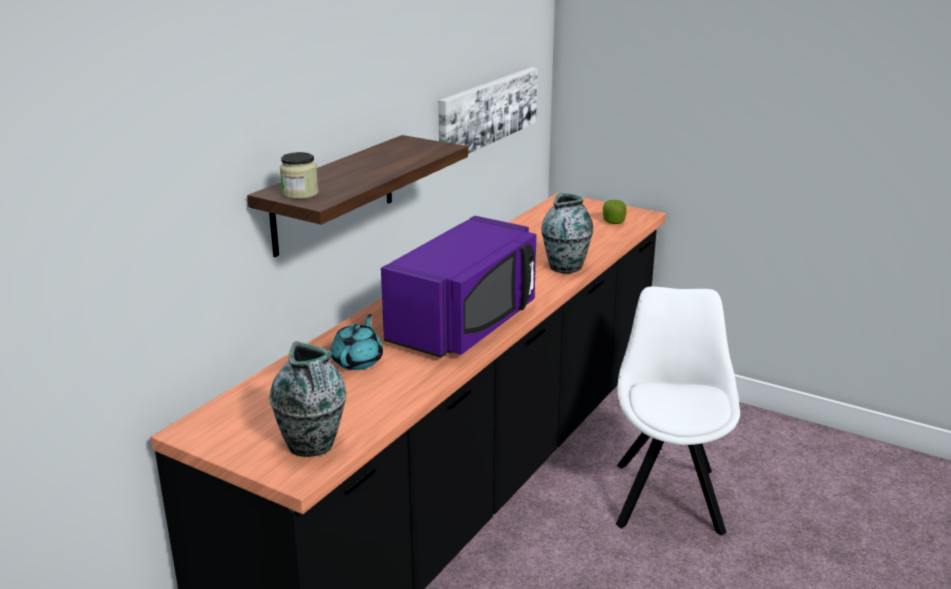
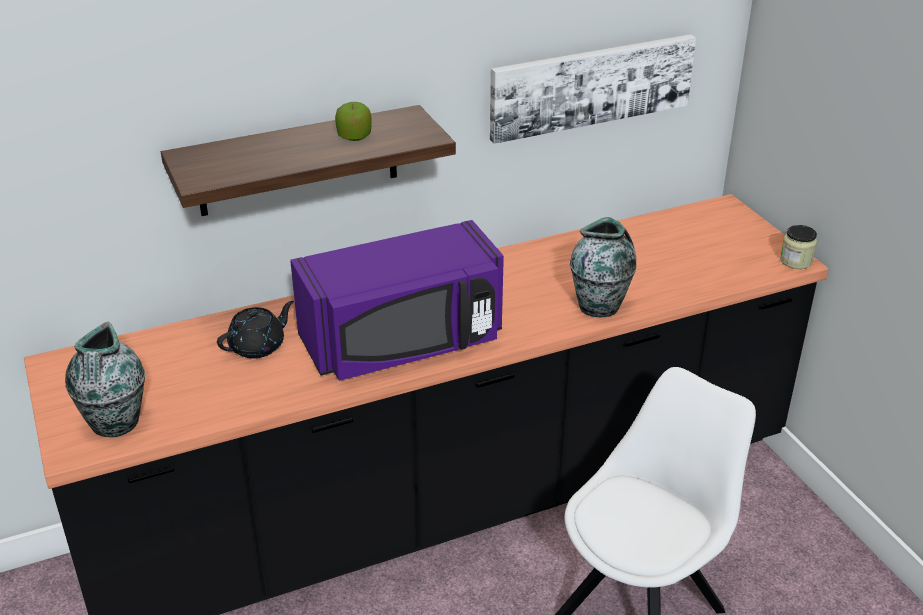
camera: 35 degrees right, 10 degrees up
jar [280,152,318,199] -> jar moved to [780,225,817,269]
turquoise teapot [331,314,383,370] -> black teapot [217,301,294,358]
apple [603,200,627,224] -> apple moved to [335,102,372,141]

